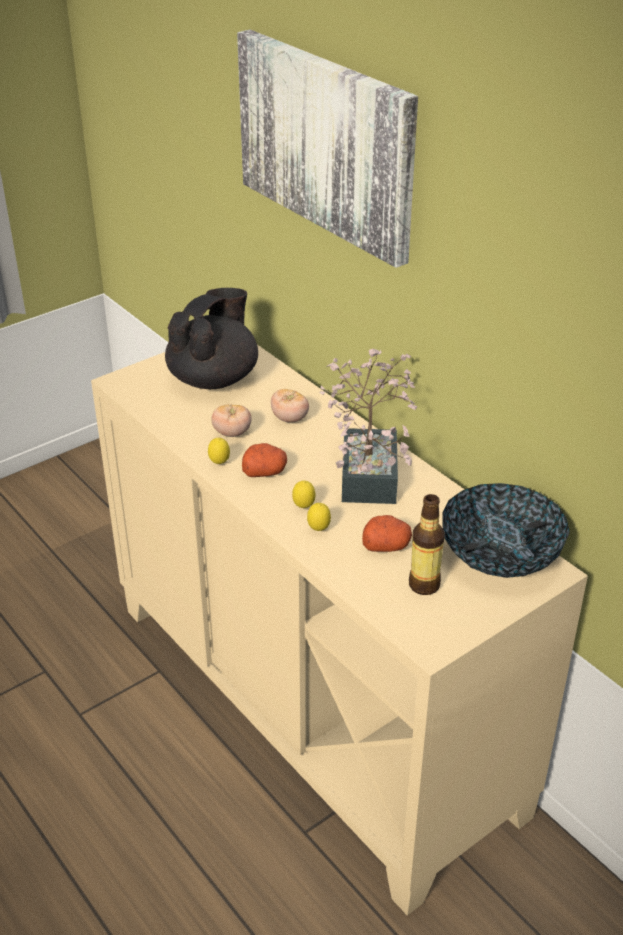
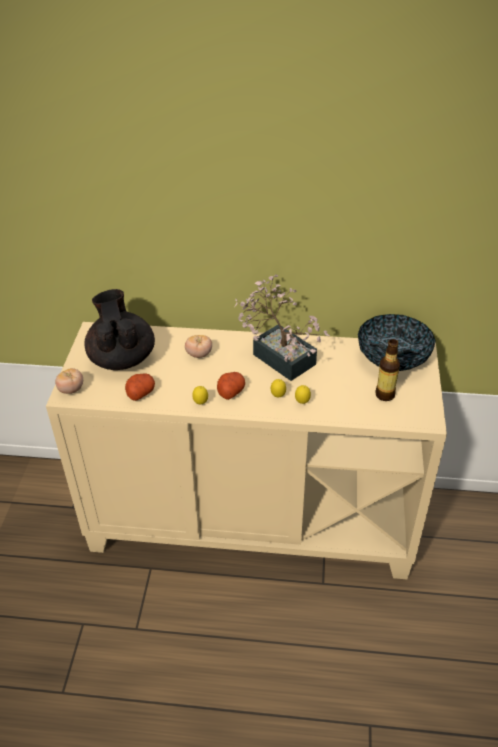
camera: 45 degrees left, 5 degrees up
tomato [211,404,252,437] -> tomato moved to [55,368,83,394]
picture [237,29,418,268] -> none
potato [362,515,412,552] -> potato moved to [125,373,155,401]

